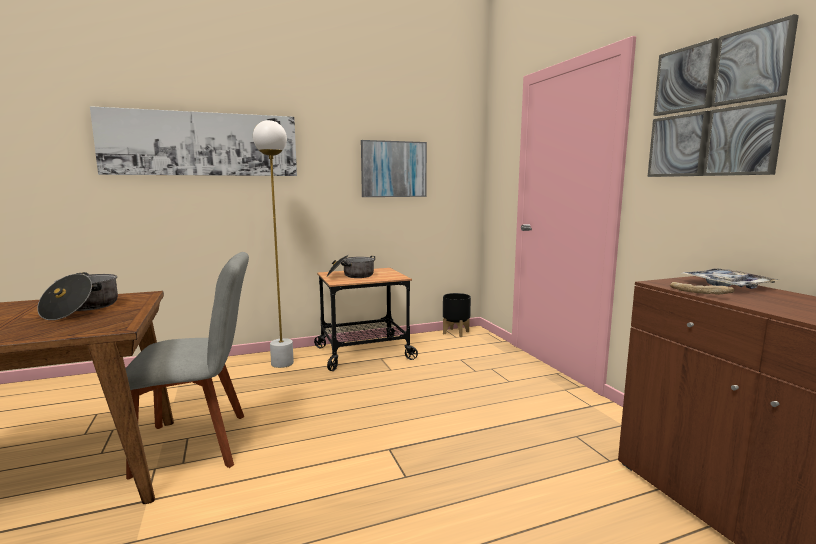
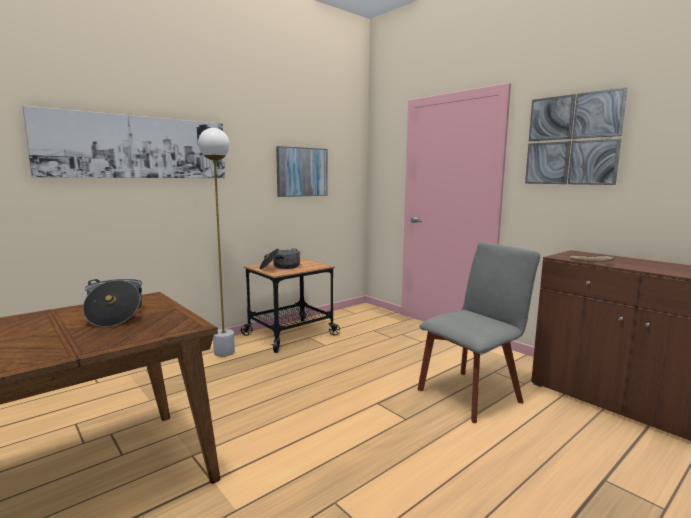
camera: 20 degrees left, 0 degrees up
grey chair [125,252,249,479] -> grey chair moved to [418,242,540,423]
black planter [443,293,471,337] -> none
tray [683,268,778,289] -> none

